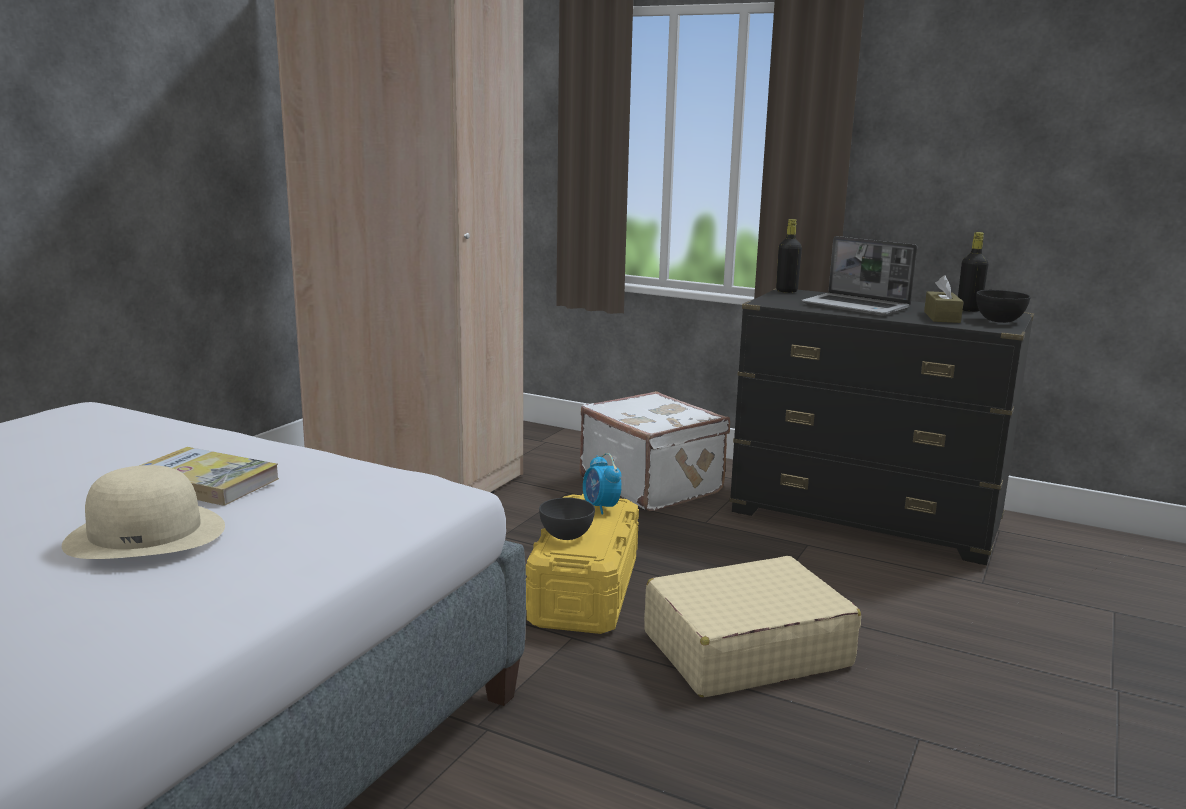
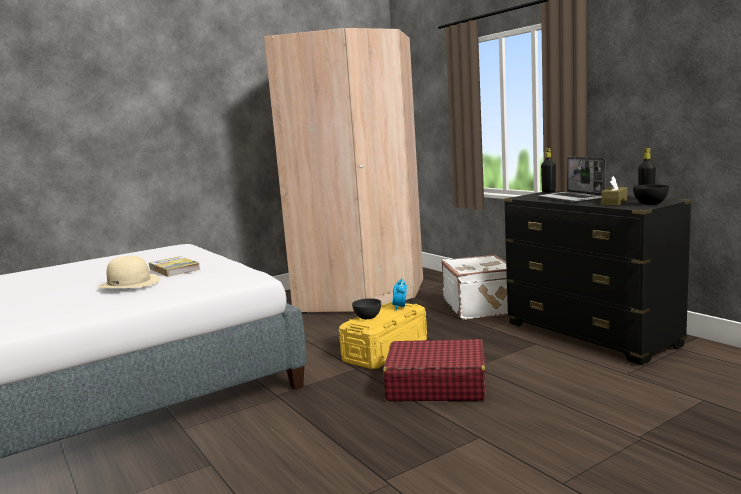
camera: 30 degrees right, 5 degrees down
beige suitcase [644,556,861,697] -> red suitcase [383,339,486,401]

